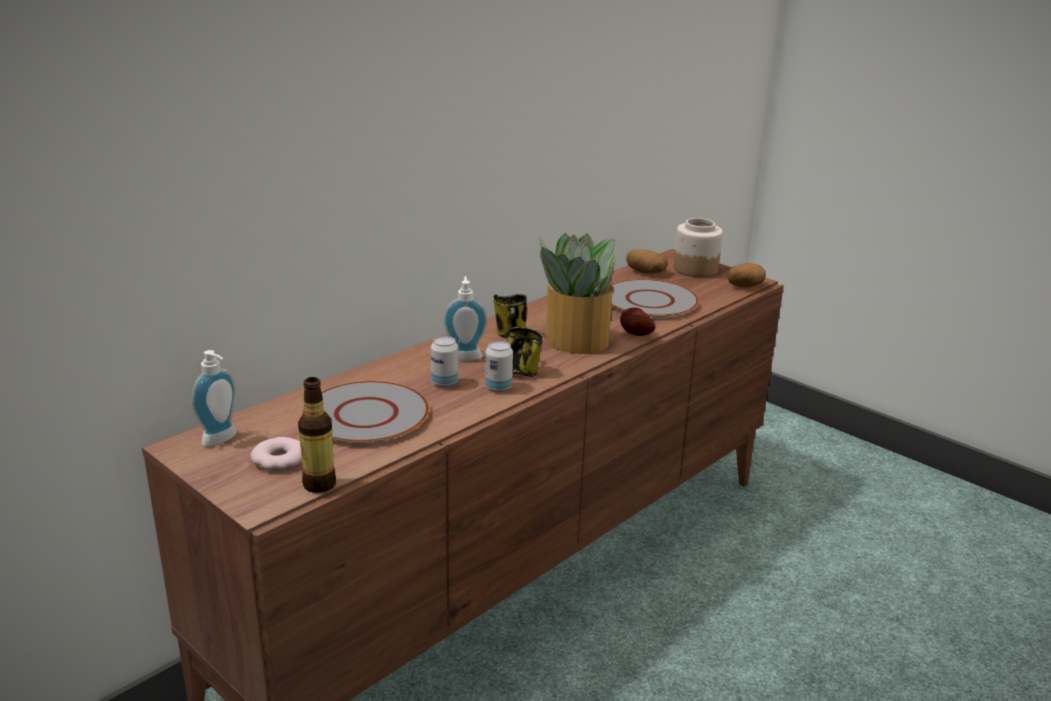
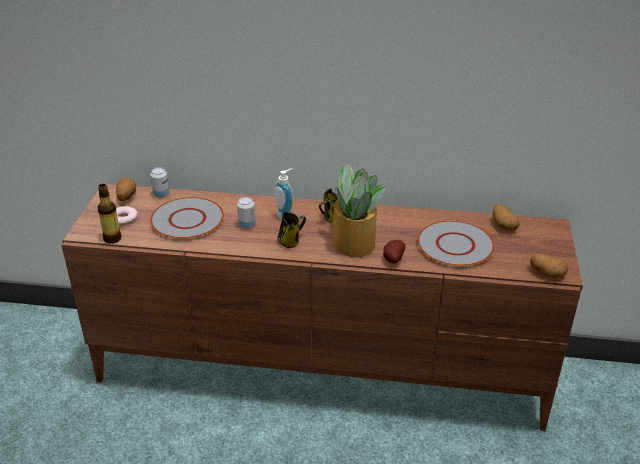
camera: 55 degrees right, 10 degrees up
soap dispenser [192,350,237,447] -> potato [116,178,136,201]
can [485,341,513,392] -> can moved to [150,167,169,198]
jar [673,218,723,277] -> none

